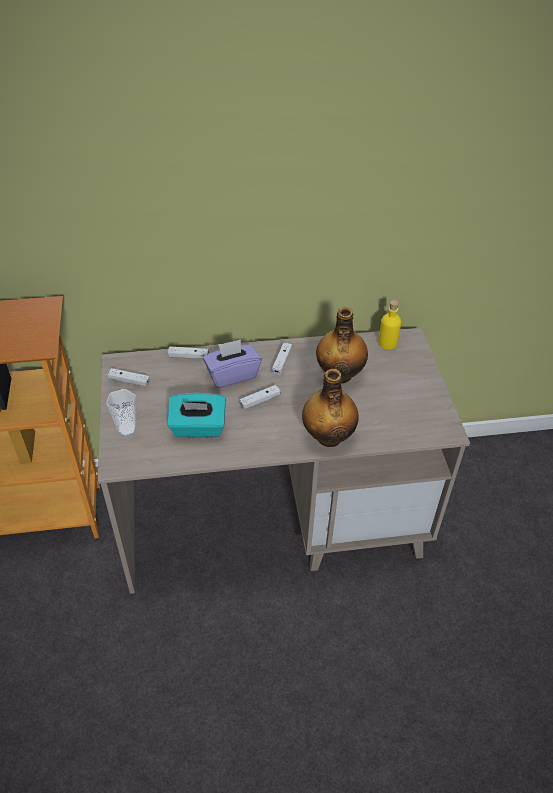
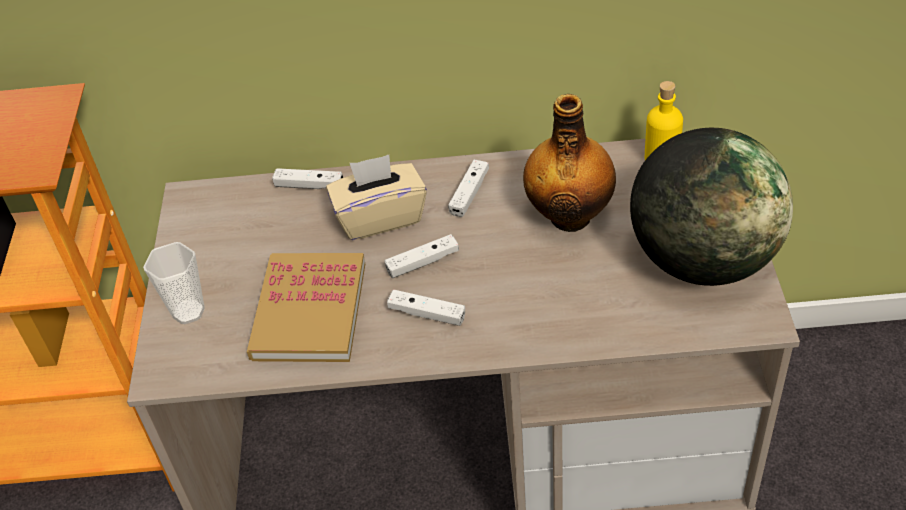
camera: 10 degrees right, 0 degrees up
white game controller [108,368,150,387] -> white game controller moved to [387,290,465,326]
turquoise tissue box [167,393,226,438] -> book [247,253,365,362]
purple tissue box [203,339,262,388] -> beige tissue box [326,155,427,240]
bottle [302,369,359,447] -> none
none -> globe [630,128,793,286]

